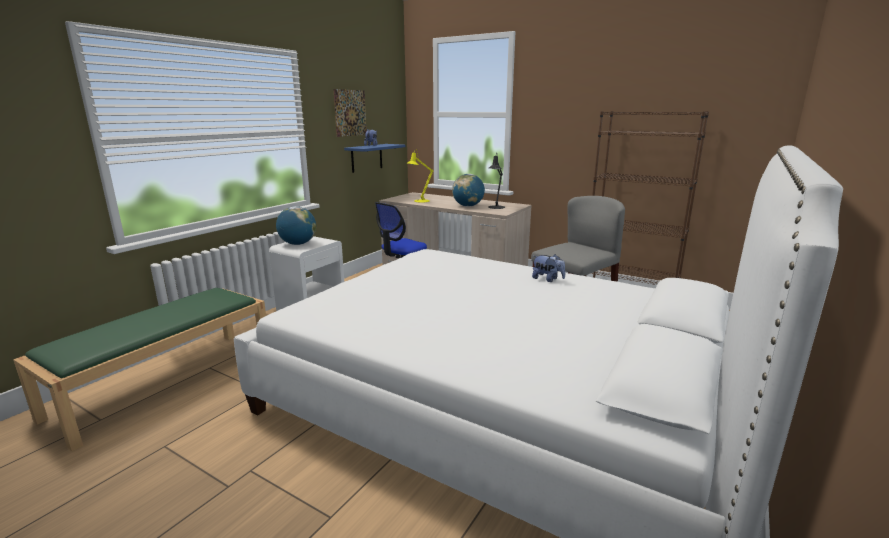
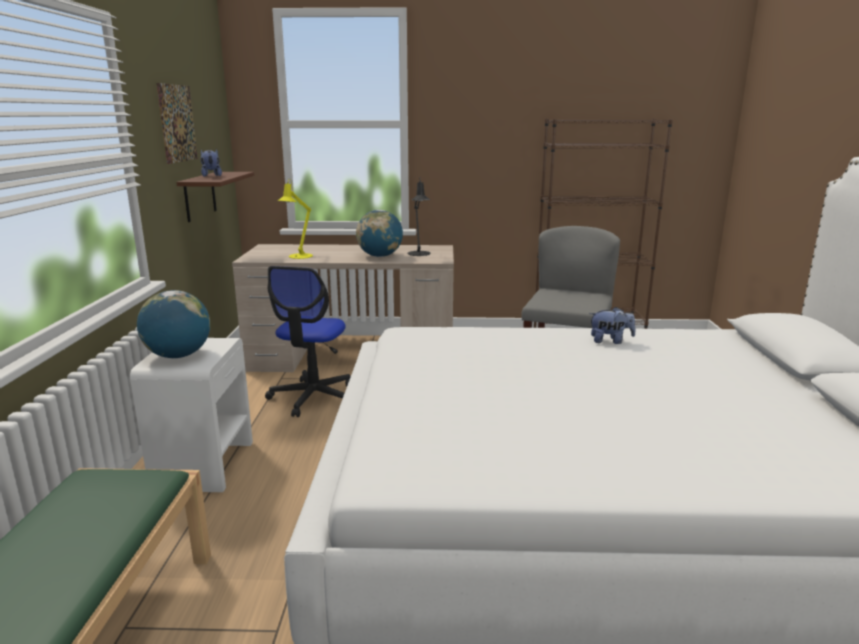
camera: 30 degrees left, 0 degrees up
blue shelf [344,144,405,173] -> brown shelf [176,172,254,222]

